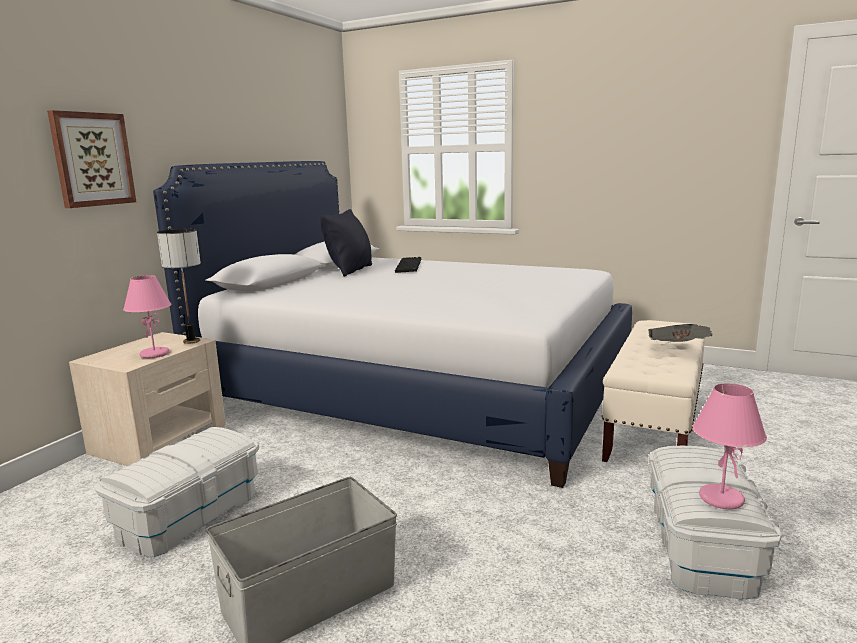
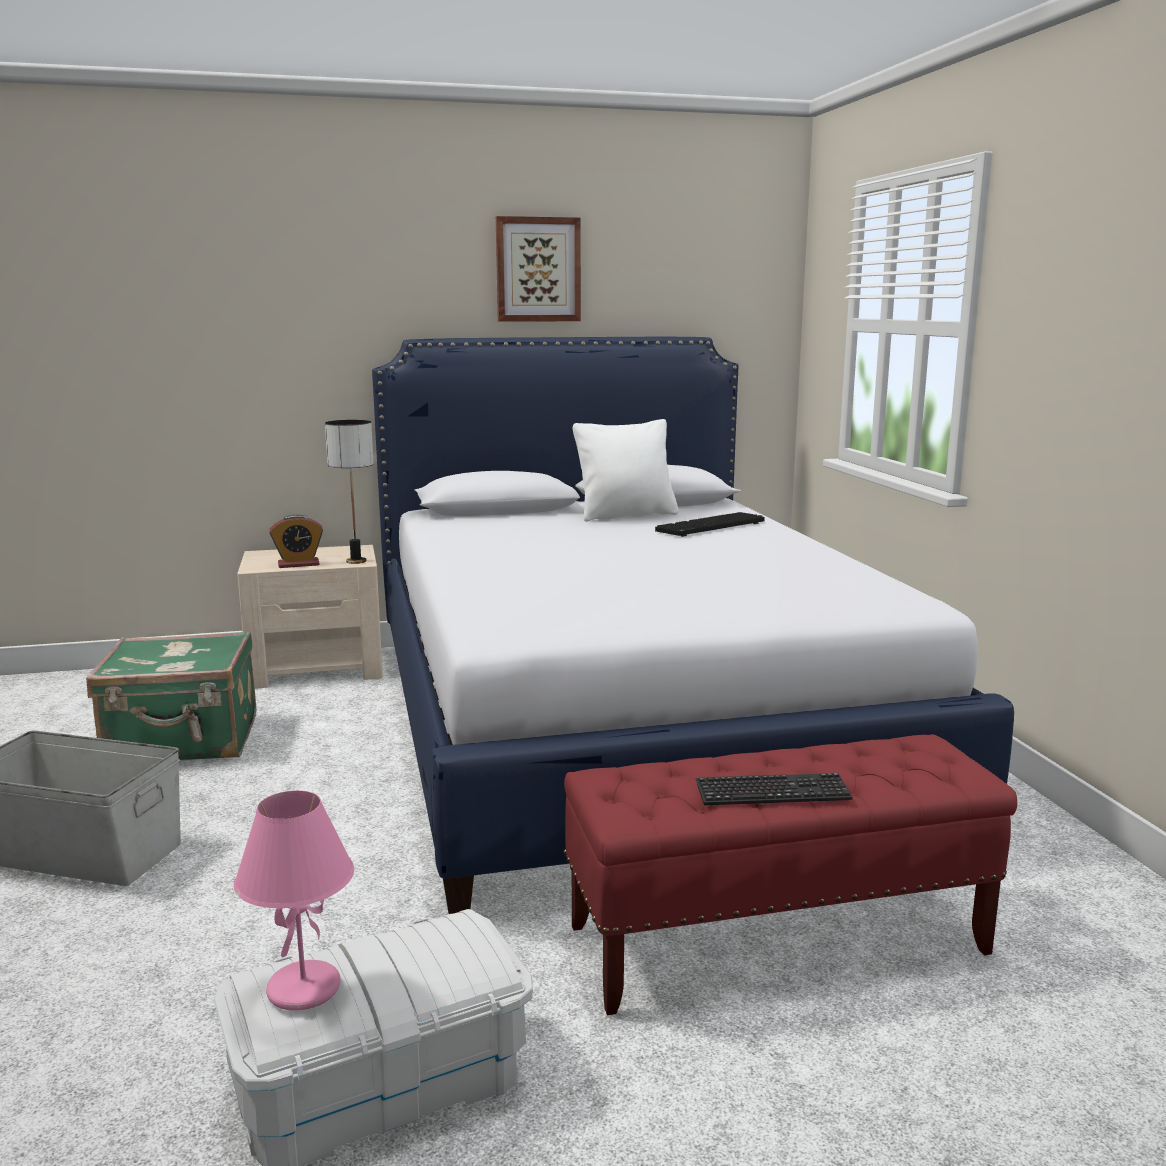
camera: 50 degrees right, 0 degrees up
picture [47,110,136,208] -> picture moved to [496,216,581,322]
white storage box [94,427,259,557] -> green suitcase [86,631,256,760]
pink table lamp [123,275,171,358] -> alarm clock [269,514,323,568]
black pillow [320,209,372,277] -> white pillow [573,419,679,521]
beige bench [602,320,705,462] -> red bench [563,734,1017,1015]
newspaper [648,324,712,342] -> keyboard [696,773,852,805]

